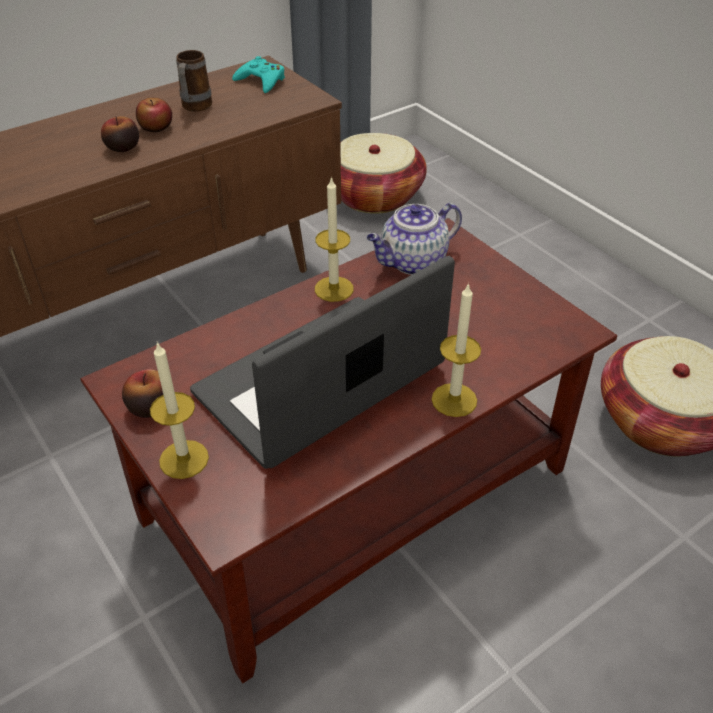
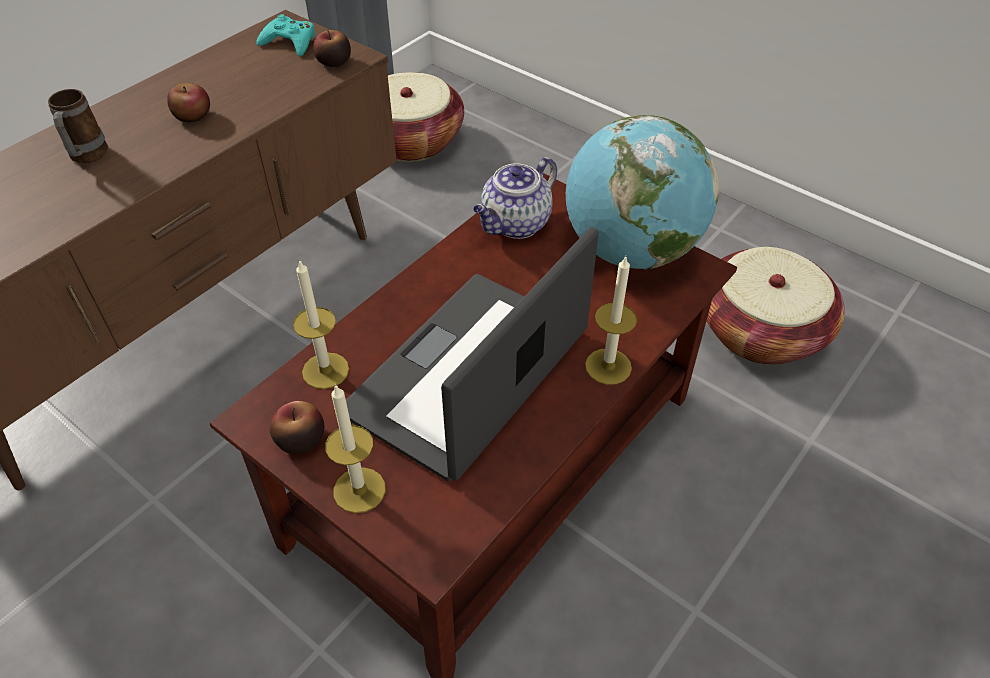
camera: 15 degrees left, 5 degrees up
apple [101,116,139,152] -> apple moved to [313,30,351,67]
mug [176,50,212,111] -> mug moved to [48,89,108,163]
candle [315,176,354,302] -> candle moved to [293,259,349,389]
none -> globe [566,115,719,270]

